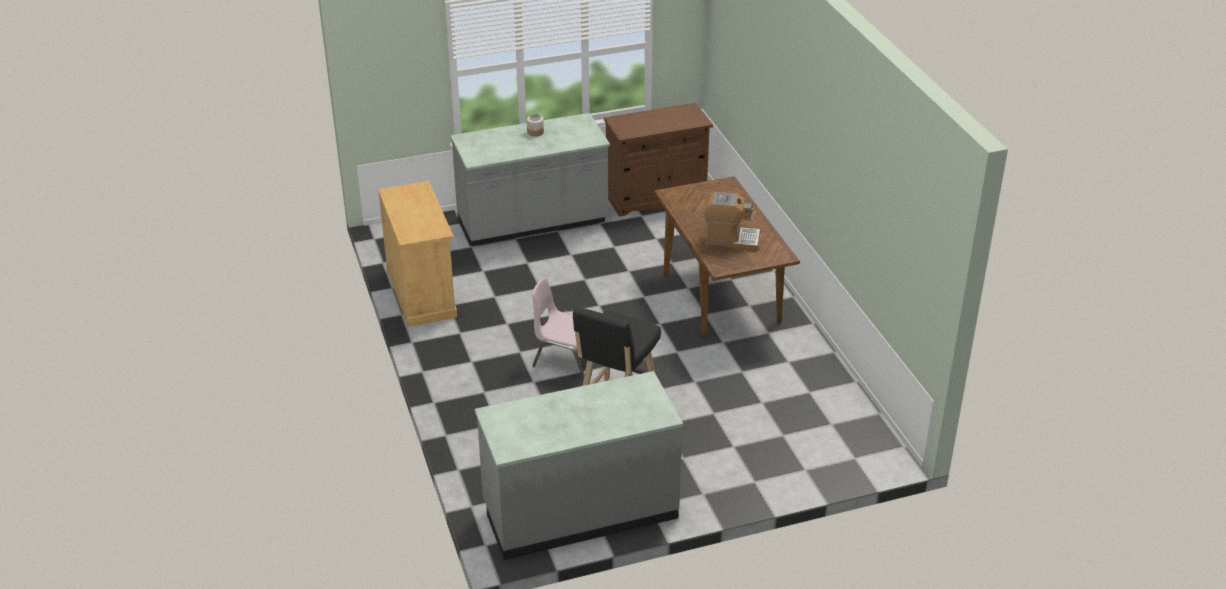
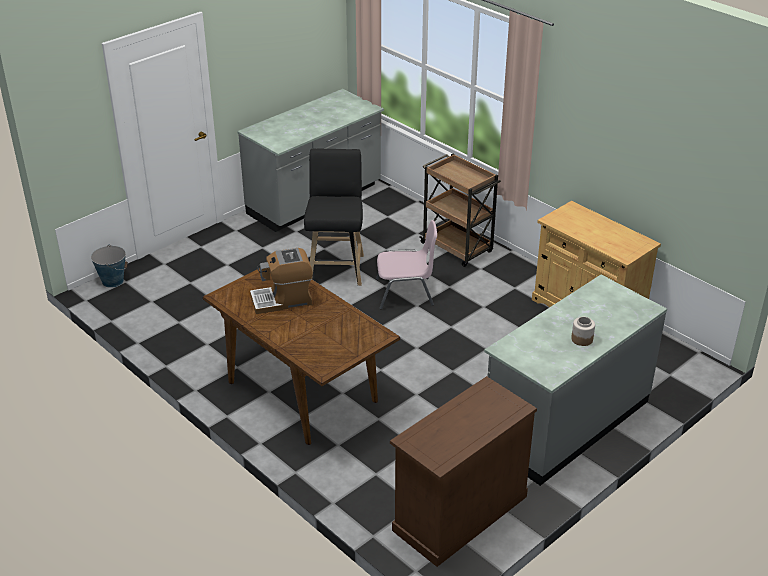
camera: 155 degrees right, 0 degrees up
none -> bucket [91,244,128,288]
none -> brown cart [420,154,501,267]

